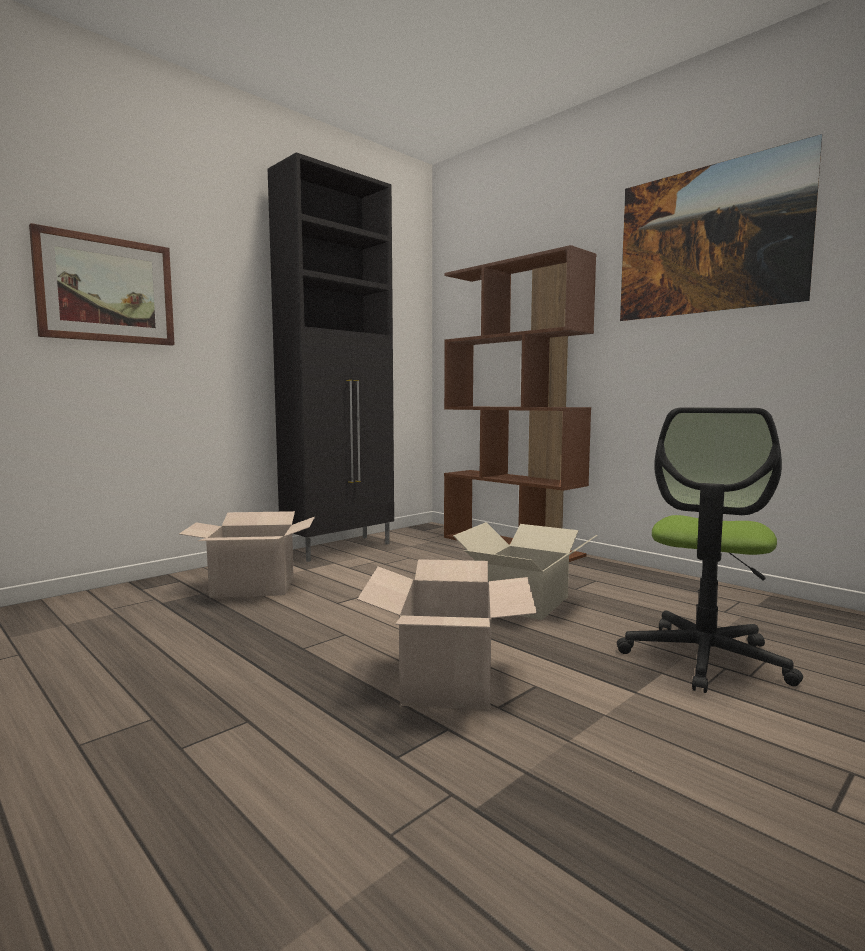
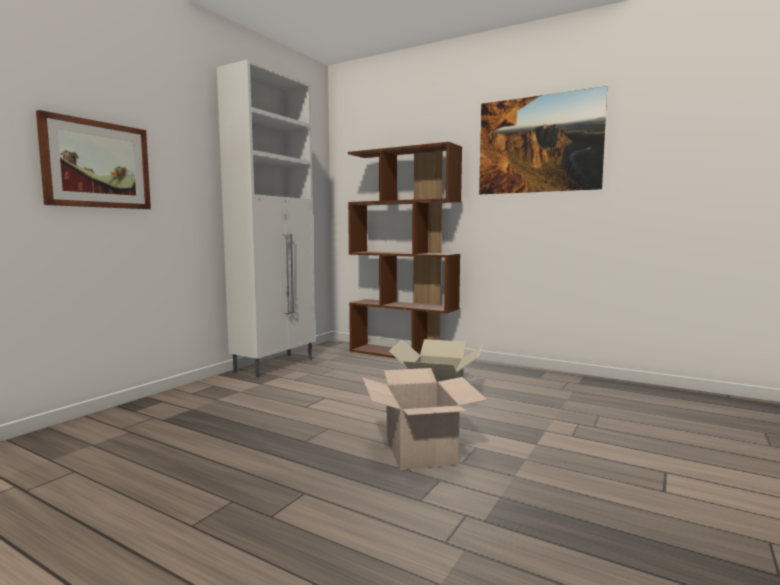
camera: 15 degrees left, 0 degrees up
cardboard box [179,511,315,598] -> none
black cabinet [268,152,394,562] -> white cabinet [217,60,315,378]
office chair [617,408,803,693] -> none

